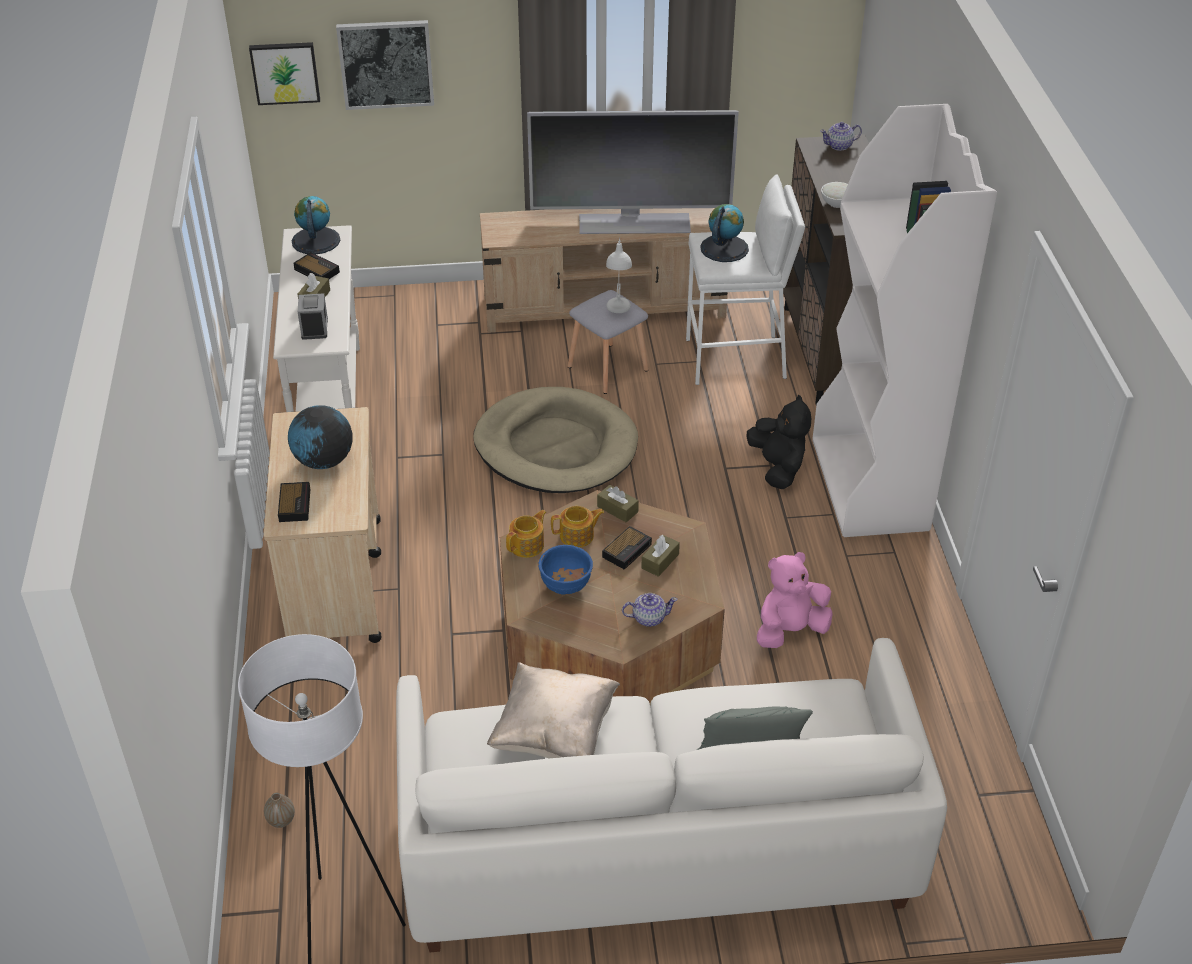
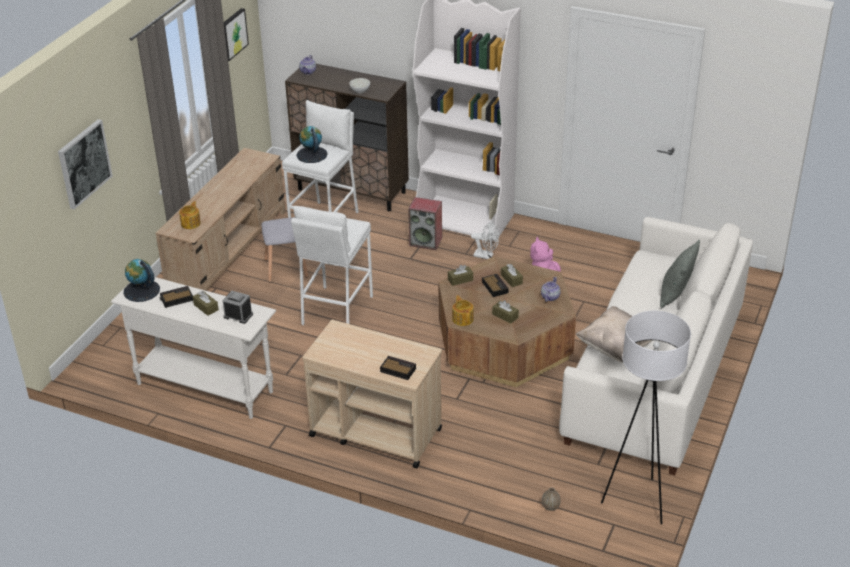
camera: 60 degrees left, 5 degrees down
picture [249,42,320,105] -> picture moved to [224,8,249,61]
globe [288,405,352,469] -> none
beige dog bed [473,387,638,493] -> white stool [291,206,373,325]
television [527,110,739,234] -> none
blue bowl [538,545,593,595] -> brown tissue box [492,300,519,323]
teapot [551,506,604,548] -> teapot moved to [179,201,201,229]
white table lamp [606,237,632,313] -> none
black plush toy [747,395,811,489] -> speaker [408,197,442,250]
none -> white fan [471,221,499,259]

